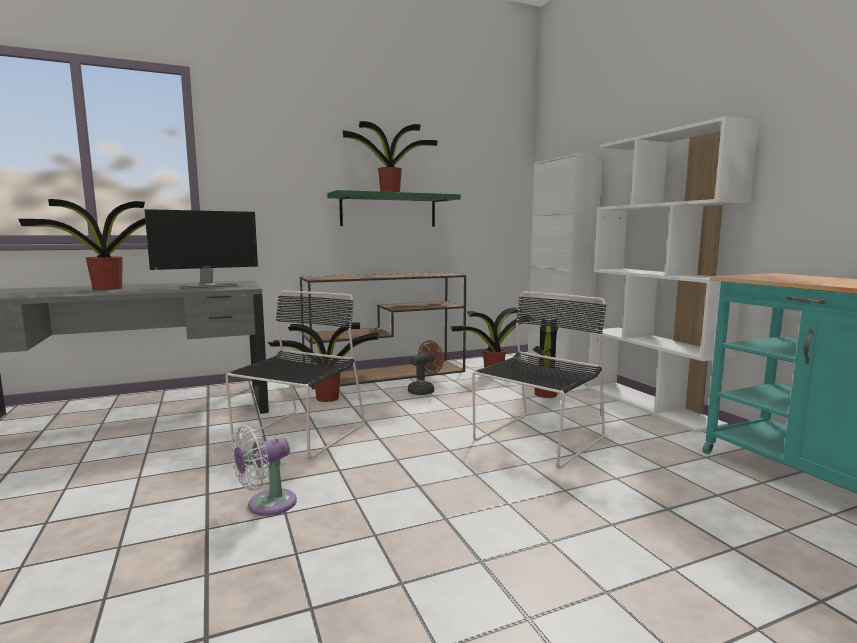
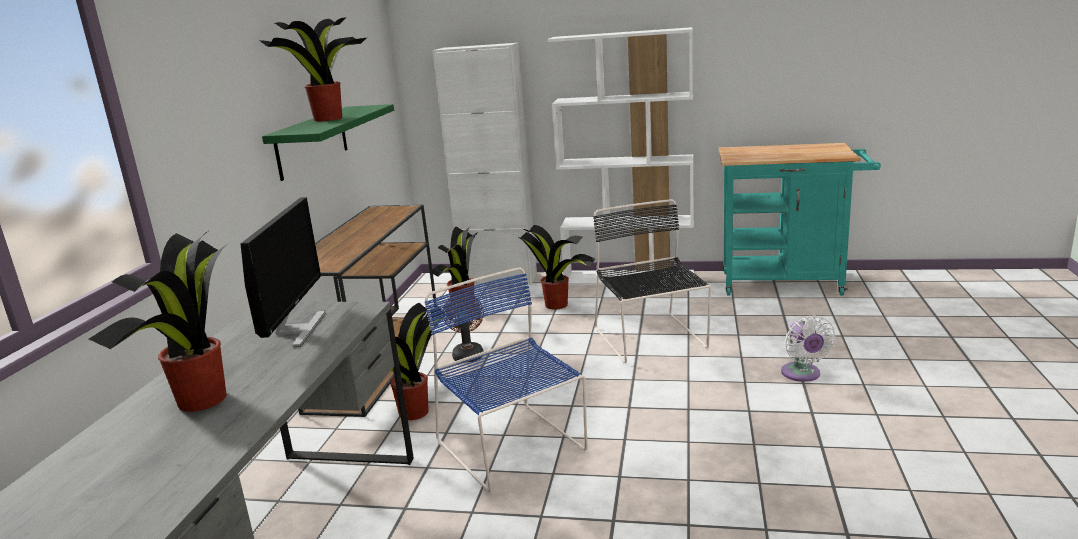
camera: 55 degrees left, 10 degrees up
black chair [225,291,365,459] -> blue chair [424,267,587,492]
white fan [230,425,297,516] -> white fan moved to [781,316,836,382]

